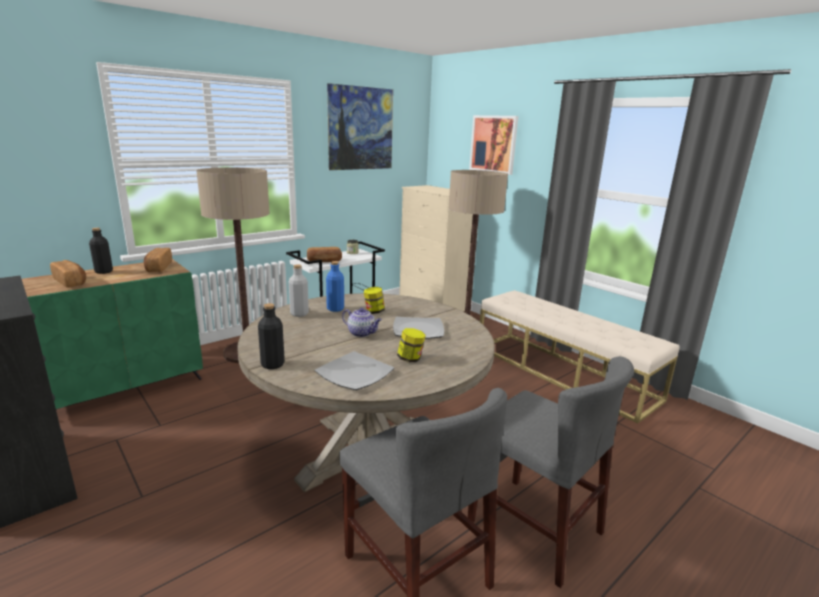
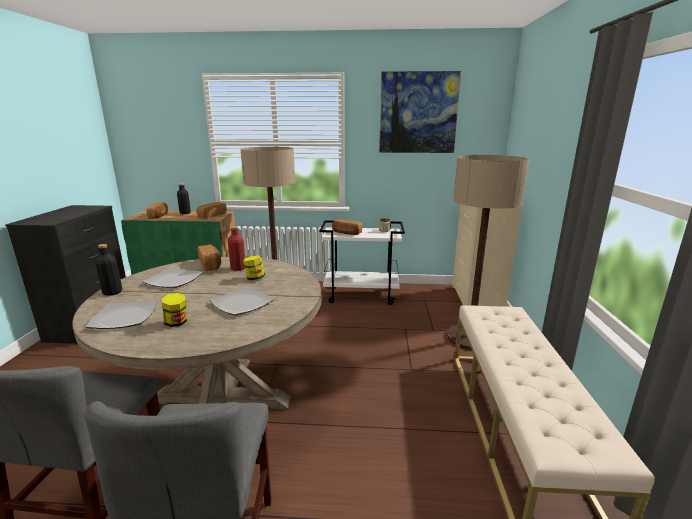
camera: 45 degrees right, 0 degrees up
grey bottle [289,264,309,317] -> bread [198,244,221,271]
blue bottle [326,261,344,312] -> red bottle [228,226,245,271]
teapot [342,308,382,337] -> none
picture [469,115,518,175] -> none
none -> plate [142,268,203,288]

